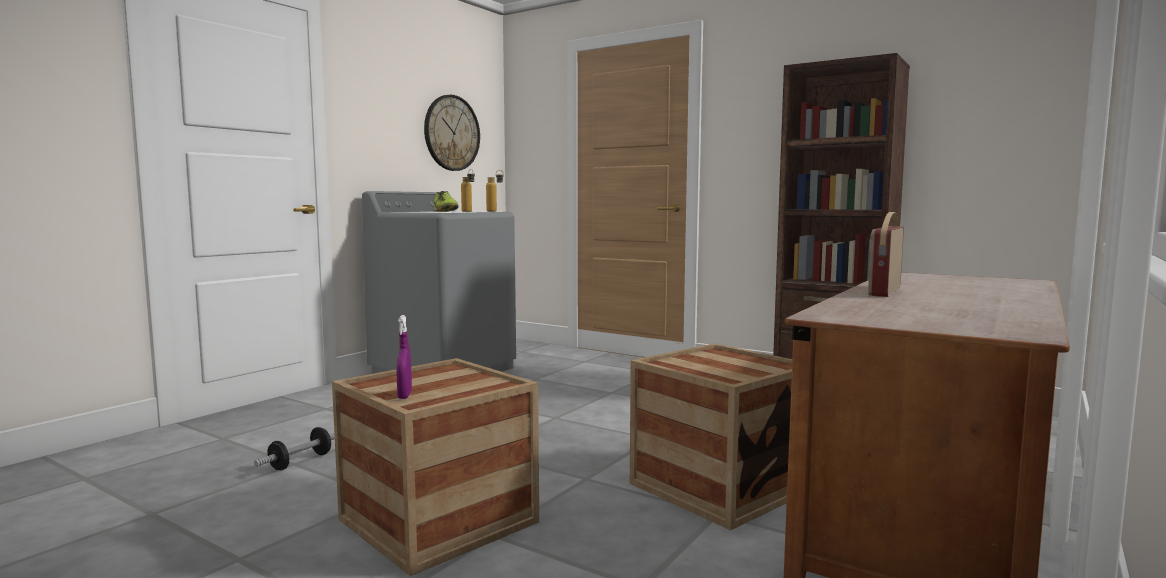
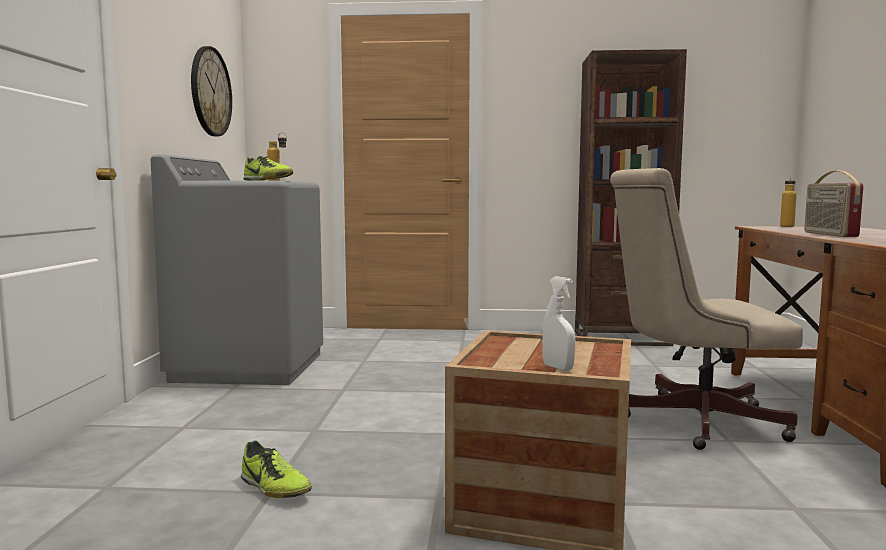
camera: 30 degrees left, 0 degrees up
dumbbell [254,427,335,470] -> shoe [241,440,312,498]
purple spray bottle [397,315,412,399] -> white spray bottle [542,277,575,371]
bottle [486,170,504,212] -> bottle moved to [780,175,797,227]
crate [630,343,792,530] -> beige office chair [610,168,803,450]

